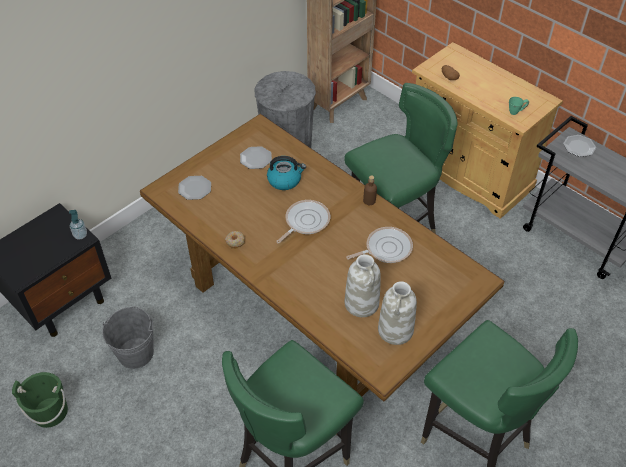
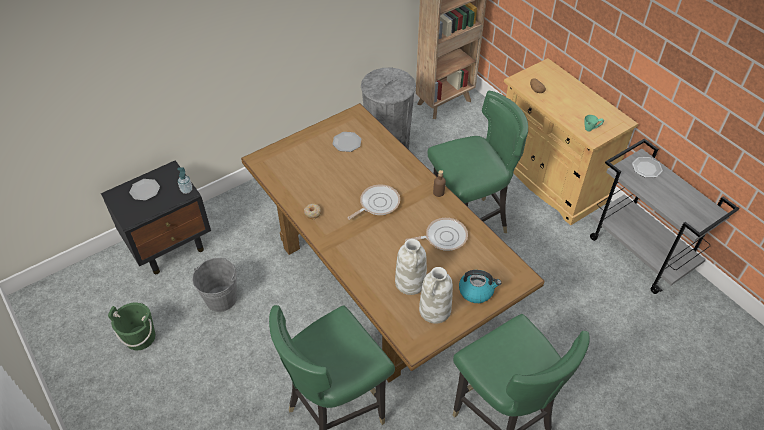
camera: 10 degrees right, 0 degrees up
plate [178,176,211,200] -> plate moved to [129,179,160,200]
kettle [267,156,306,190] -> kettle moved to [459,270,501,303]

